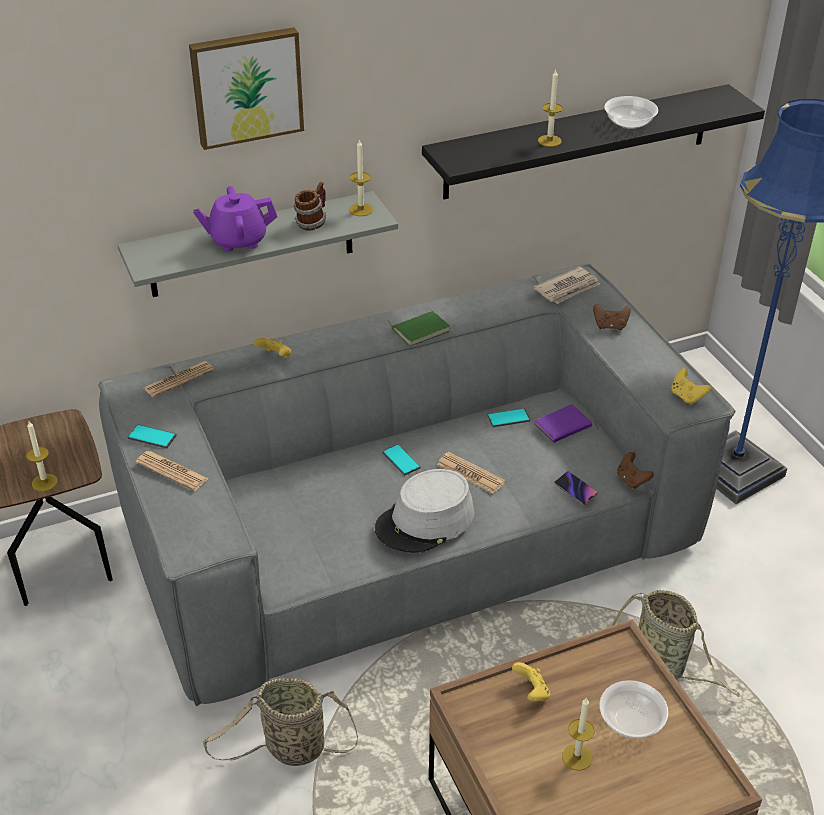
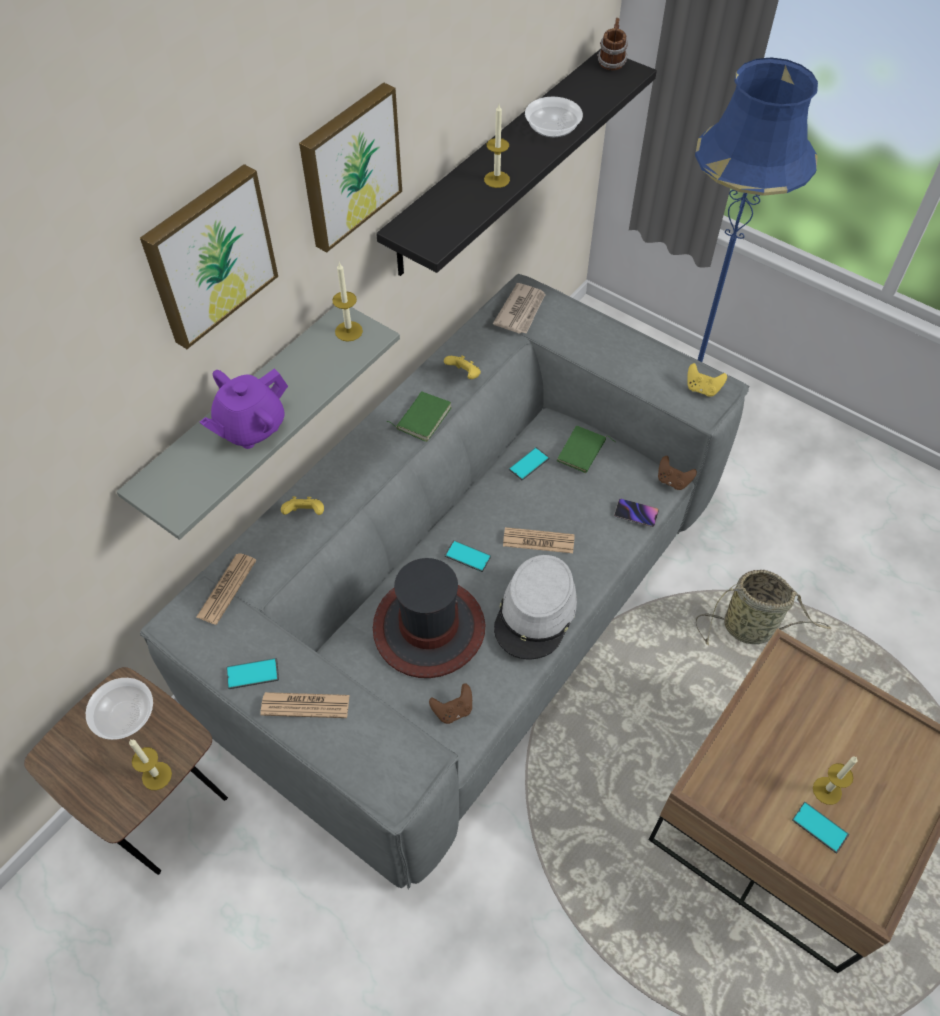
camera: 30 degrees left, 15 degrees up
basket [203,678,358,766] -> none
mug [293,182,326,230] -> mug moved to [597,18,628,70]
yellow game controller [512,662,550,702] -> yellow game controller moved to [444,355,481,379]
purple book [535,404,599,443] -> green book [556,425,615,473]
brown game controller [593,304,631,330] -> brown game controller moved to [429,683,472,724]
bowl [599,680,668,739] -> bowl moved to [86,678,153,740]
none -> picture [299,82,402,252]
none -> hat [373,558,485,678]
none -> phone [792,802,849,853]

